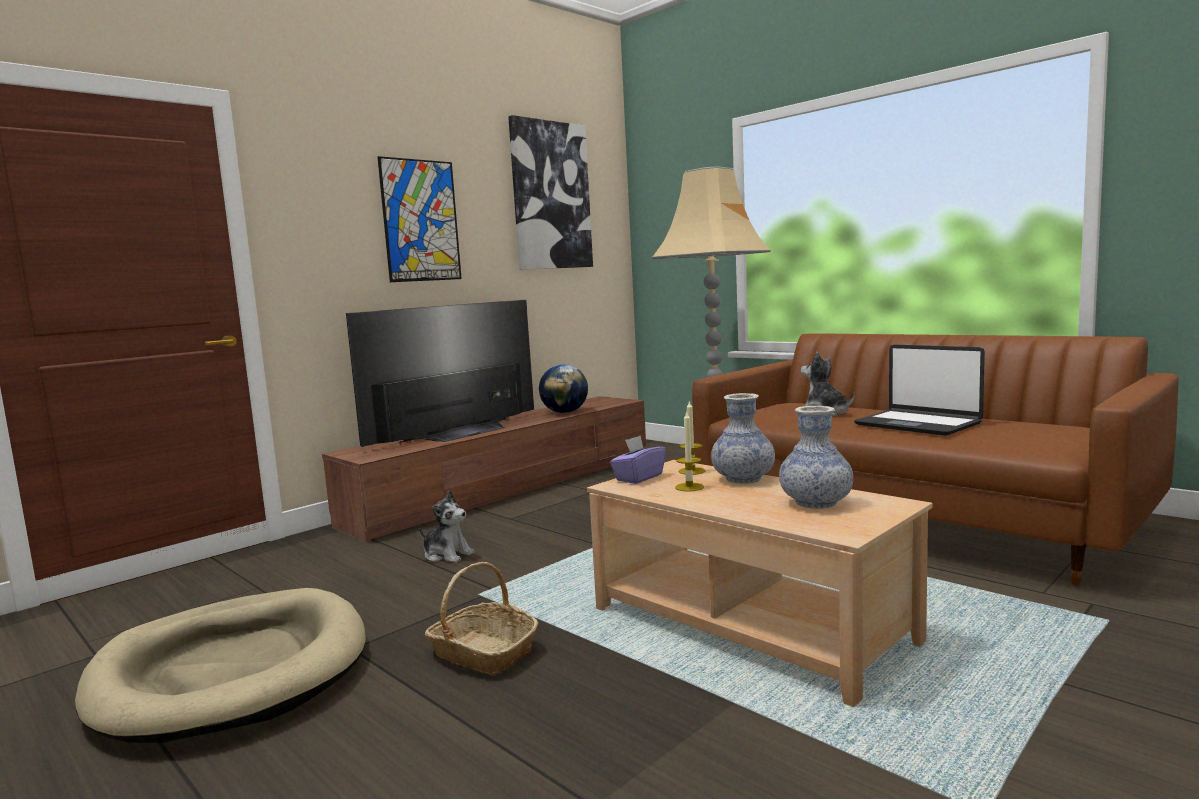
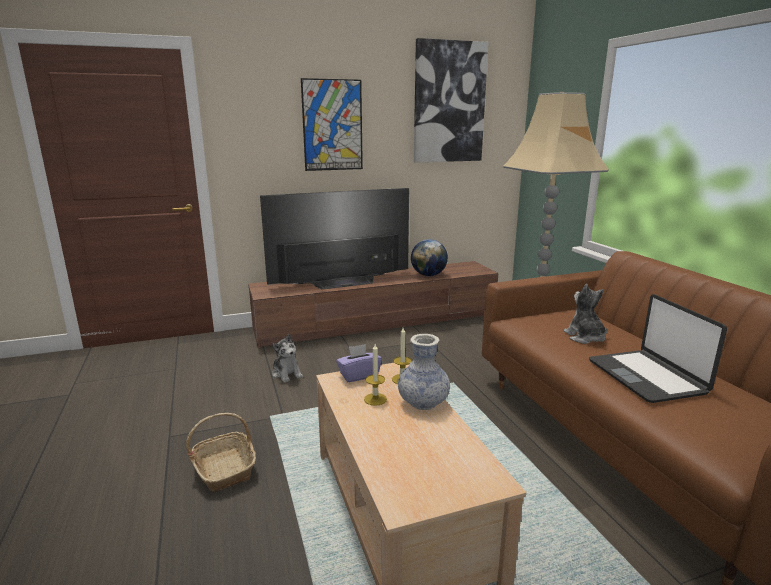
camera: 25 degrees right, 10 degrees up
beige dog bed [75,588,366,743] -> none
vase [779,406,853,509] -> none

